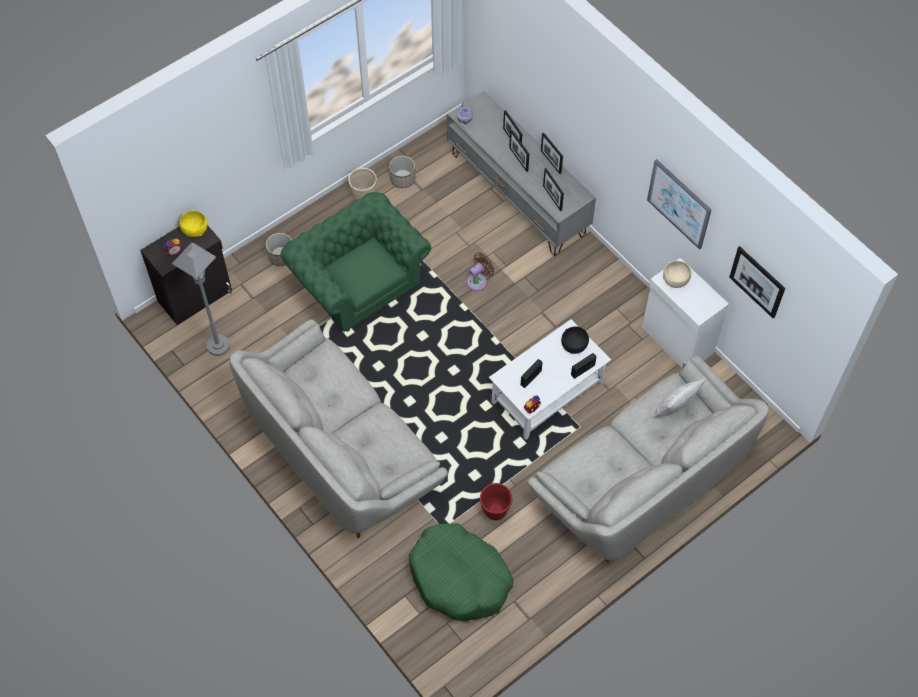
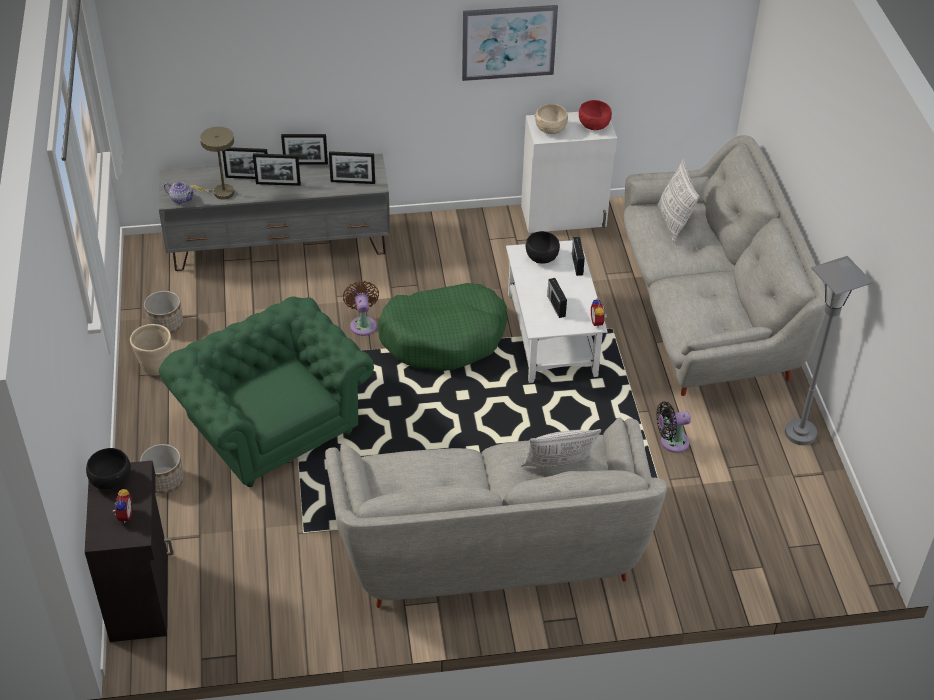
camera: 60 degrees left, 15 degrees down
grey floor lamp [172,242,230,356] -> grey floor lamp moved to [785,256,873,445]
yellow bowl [179,211,207,237] -> black bowl [86,448,131,489]
green armchair [281,192,431,332] -> green armchair turned 60 degrees clockwise [159,296,374,487]
green dog bed [409,523,513,621] -> green dog bed moved to [378,283,507,371]
red planter [480,483,512,520] -> black fan [656,401,691,453]
picture [729,246,785,319] -> none
none -> beige table lamp [190,127,234,200]
none -> pillow [521,429,601,468]
none -> red bowl [579,100,612,130]

